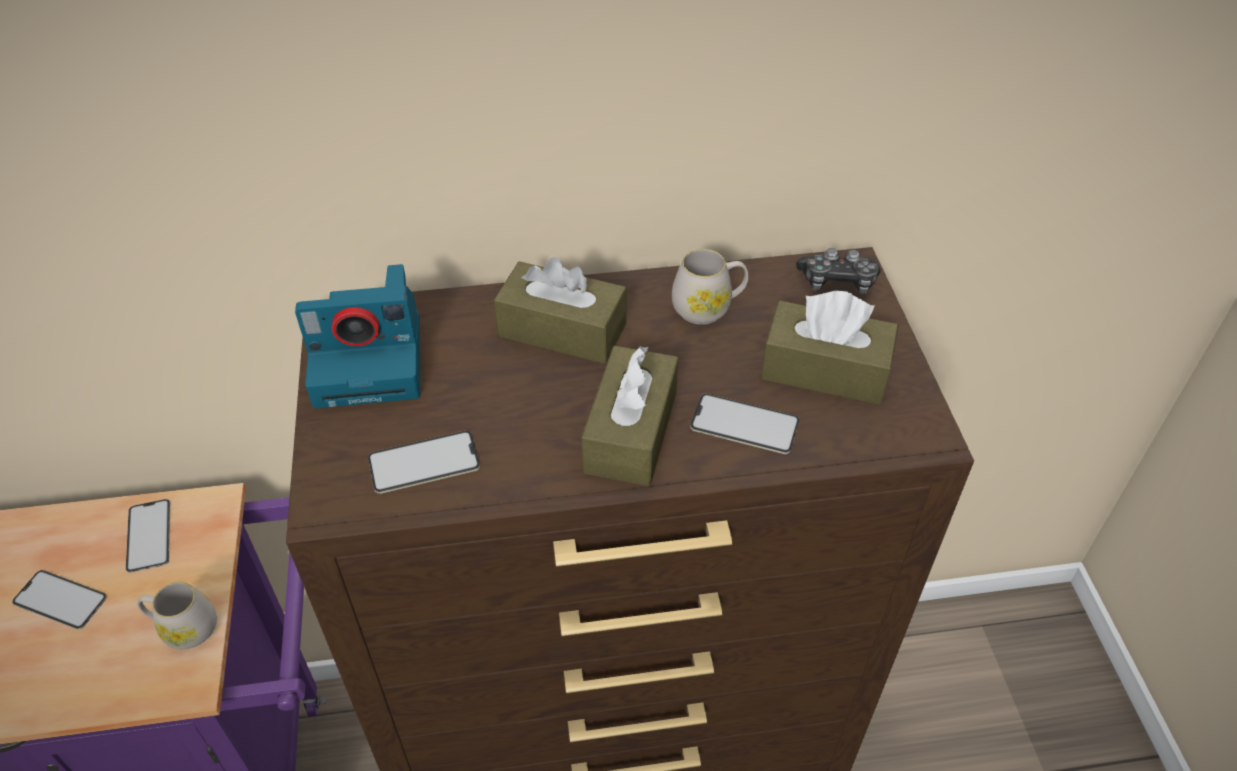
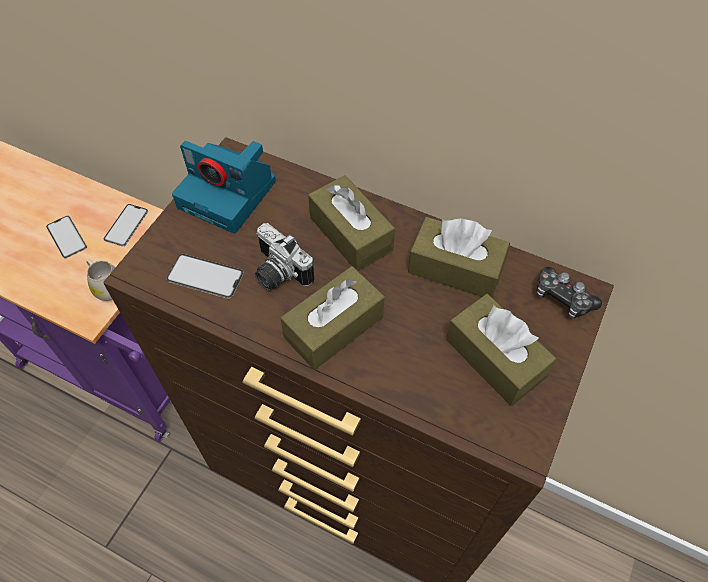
camera: 35 degrees right, 10 degrees up
white mug [672,249,748,324] -> brown tissue box [408,217,510,297]
phone [690,393,800,454] -> none
none -> camera [255,223,314,290]

